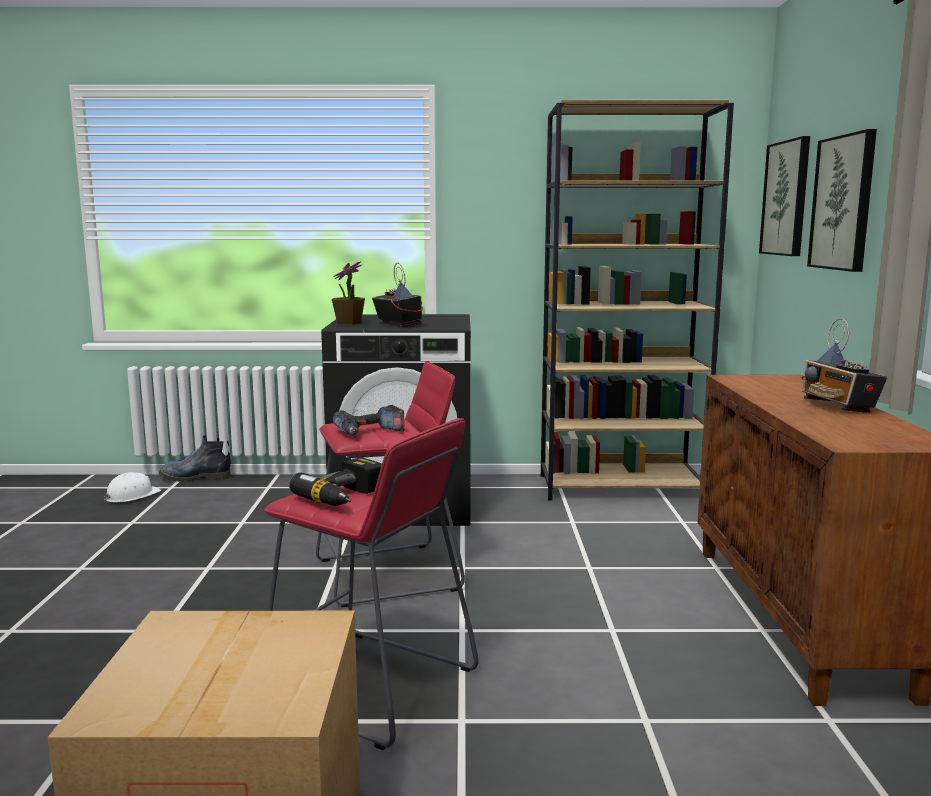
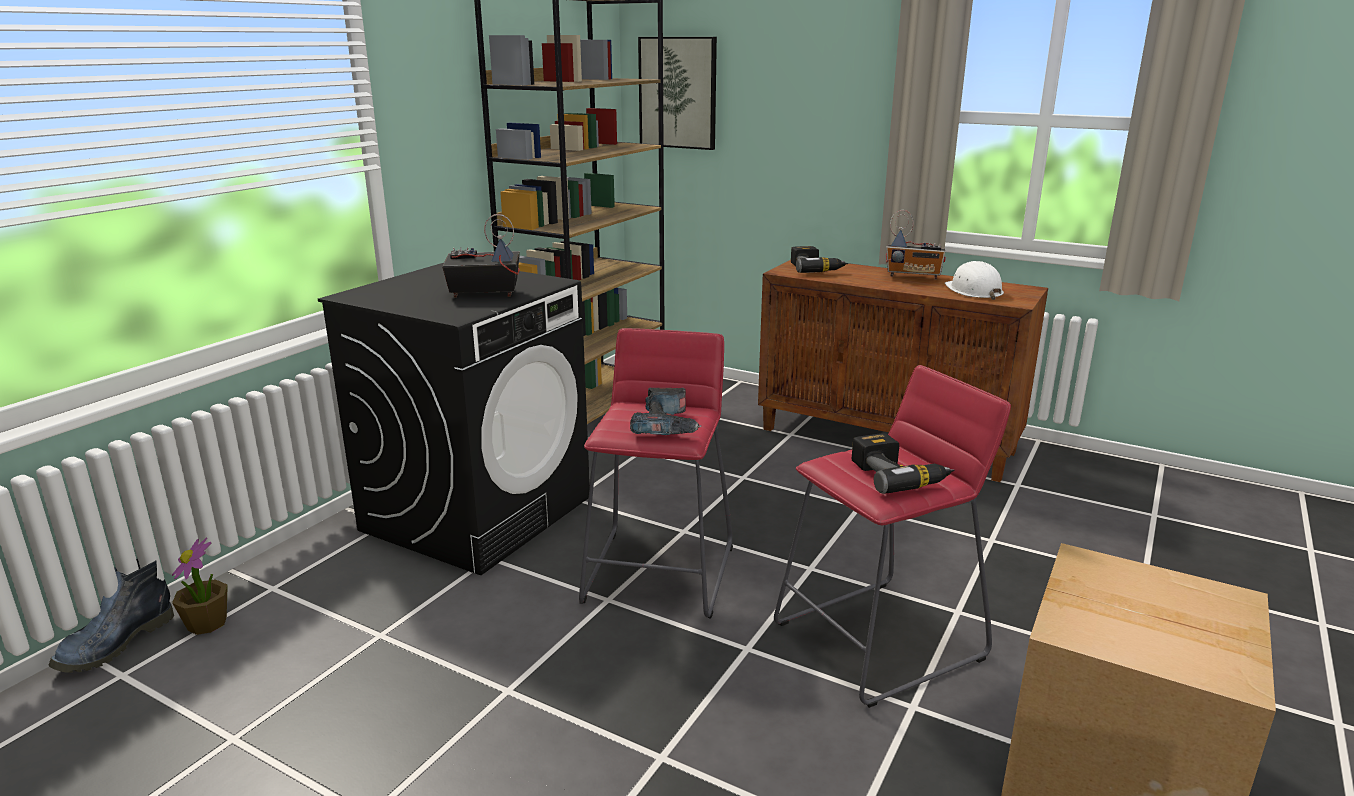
camera: 60 degrees left, 10 degrees up
white hard hat [104,472,161,502] -> white hard hat moved to [945,261,1004,300]
potted plant [332,261,365,324] -> potted plant moved to [172,538,228,635]
picture [807,129,877,272] -> none
none -> power drill [791,246,848,273]

